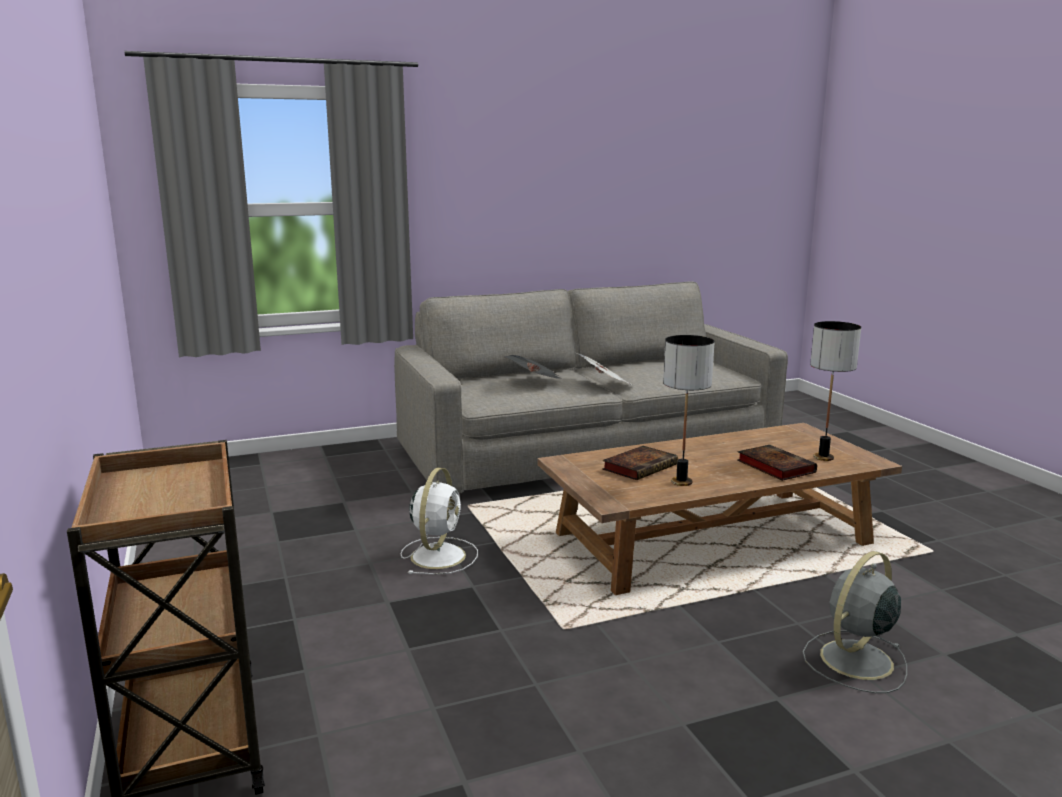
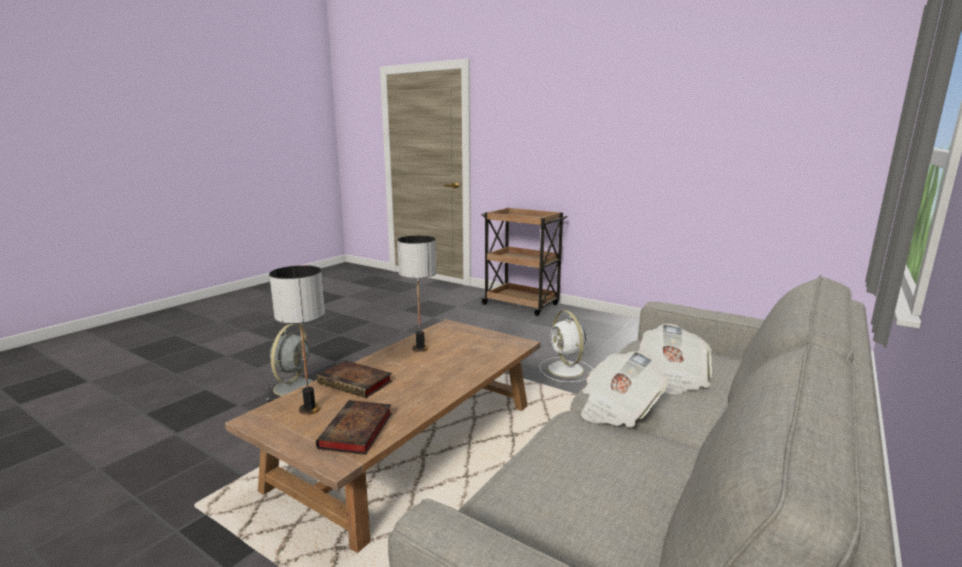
camera: 145 degrees right, 0 degrees up
book [602,446,678,480] -> book moved to [316,400,392,455]

